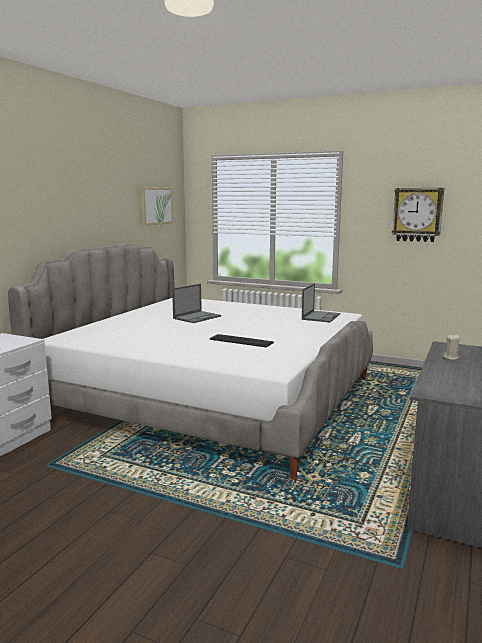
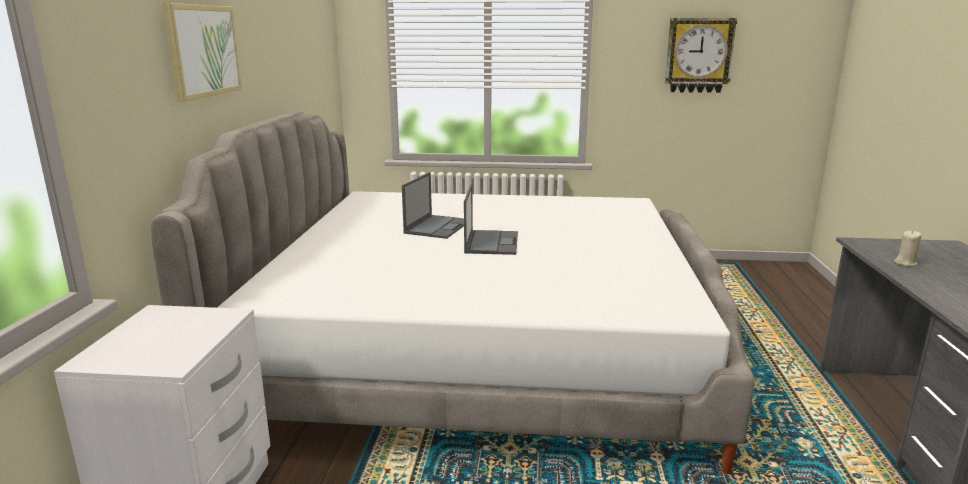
camera: 20 degrees left, 5 degrees up
picture [141,187,173,226] -> picture moved to [163,3,242,101]
keyboard [210,334,274,348] -> none
laptop [302,283,340,322] -> laptop moved to [464,184,518,255]

